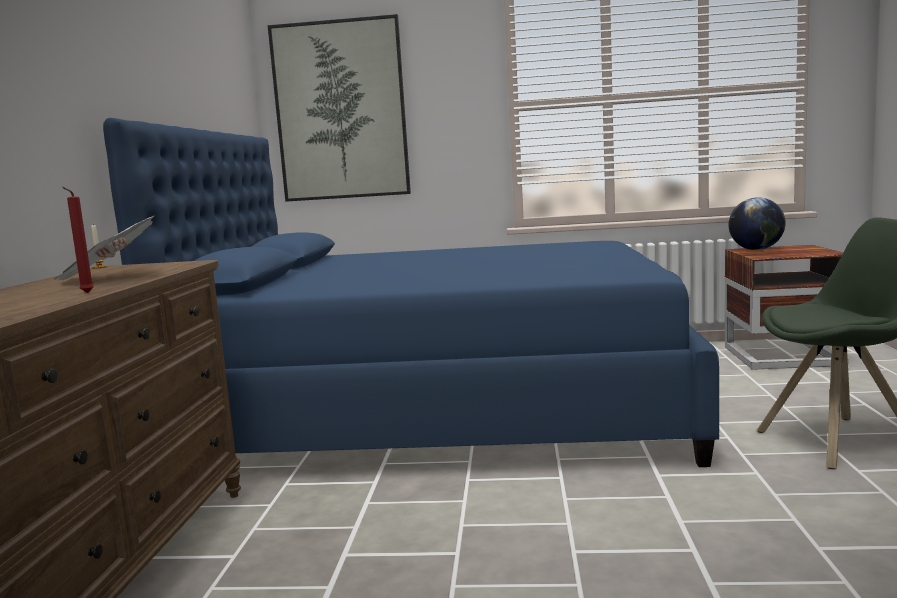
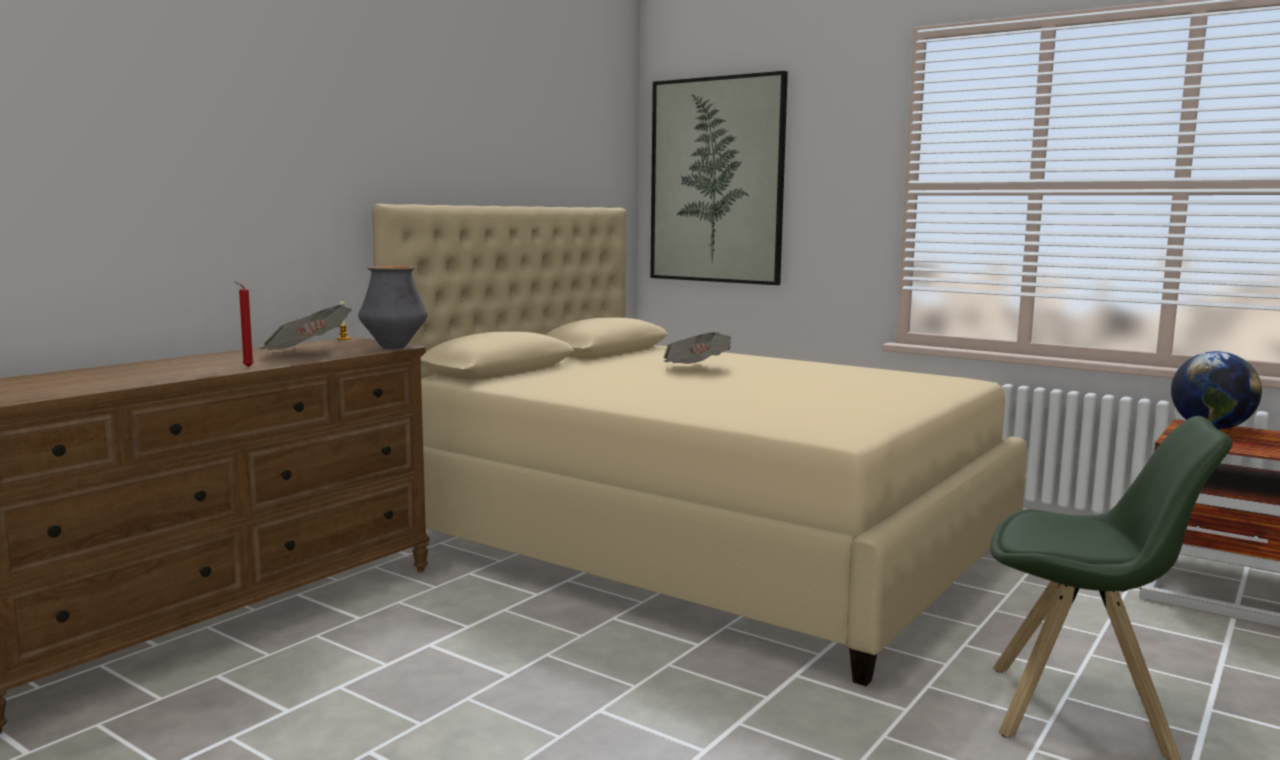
camera: 30 degrees right, 0 degrees up
blue bed [103,118,719,467] -> beige bed [372,204,1027,686]
none -> vase [358,266,428,349]
none -> newspaper [664,332,731,364]

